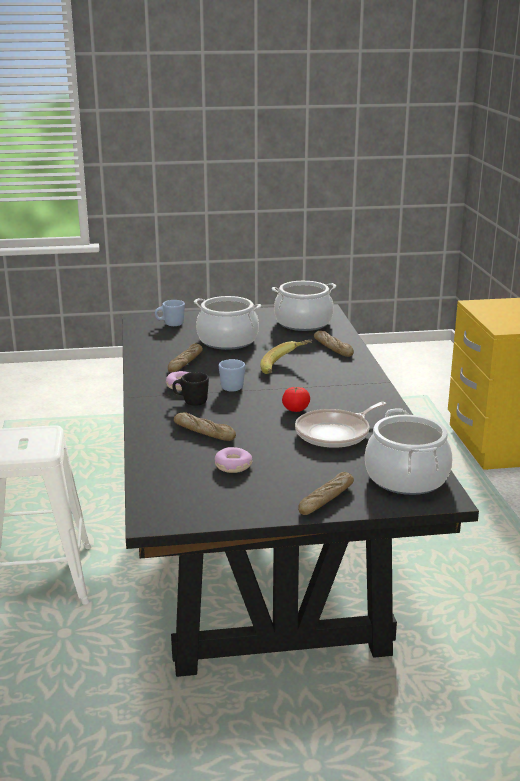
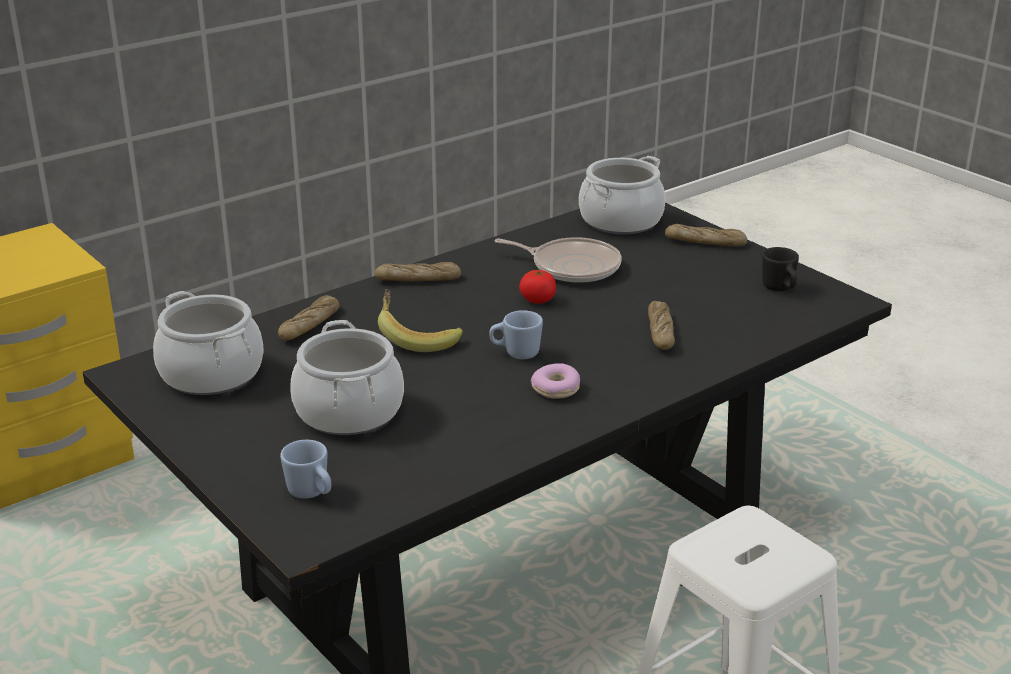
camera: 120 degrees left, 5 degrees up
bread [168,343,203,373] -> bread moved to [375,262,461,281]
black mug [172,372,209,406] -> black mug moved to [762,247,799,291]
donut [215,447,252,473] -> none

